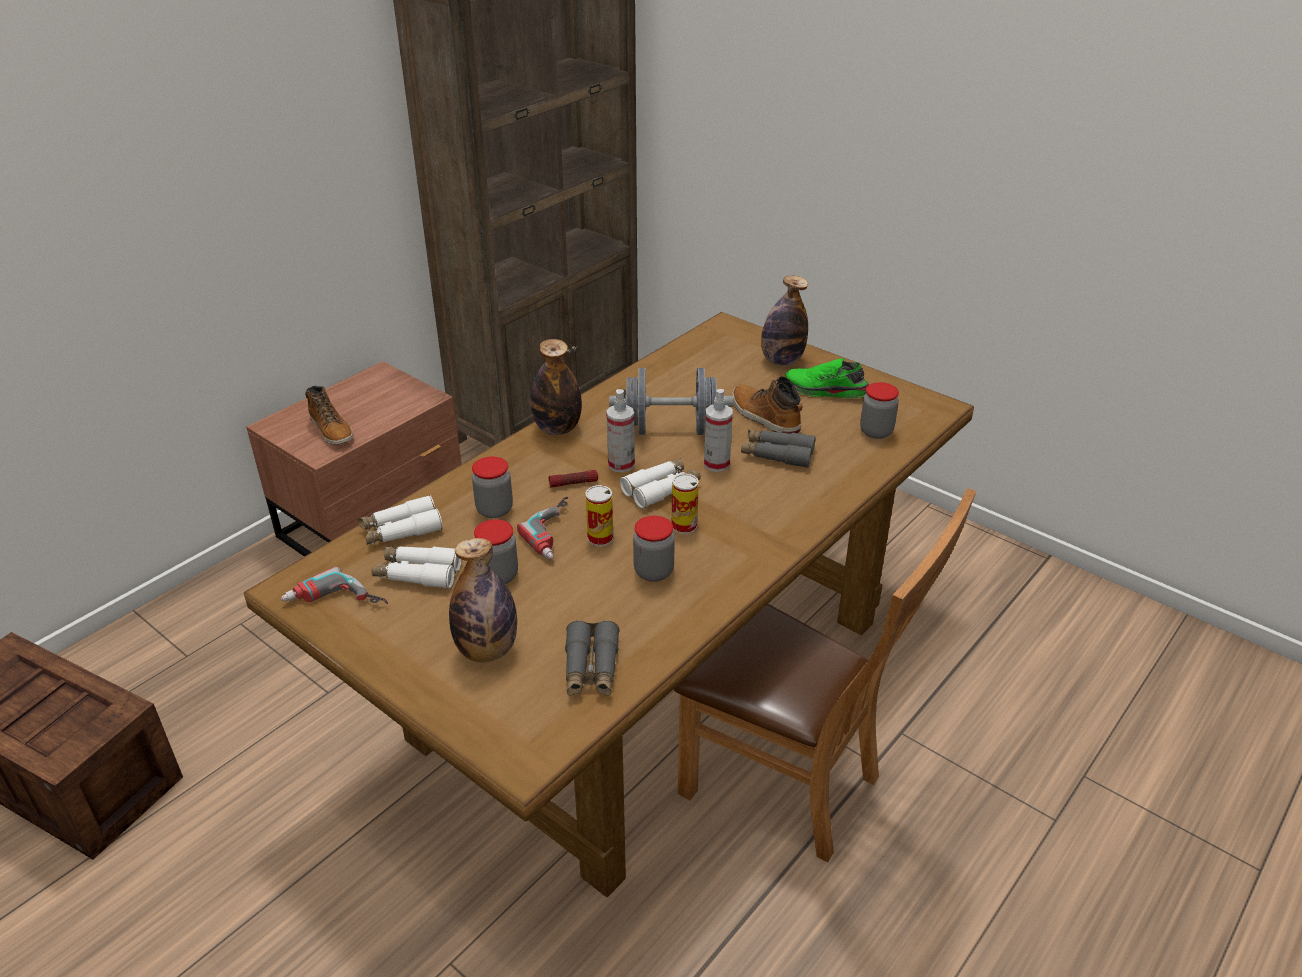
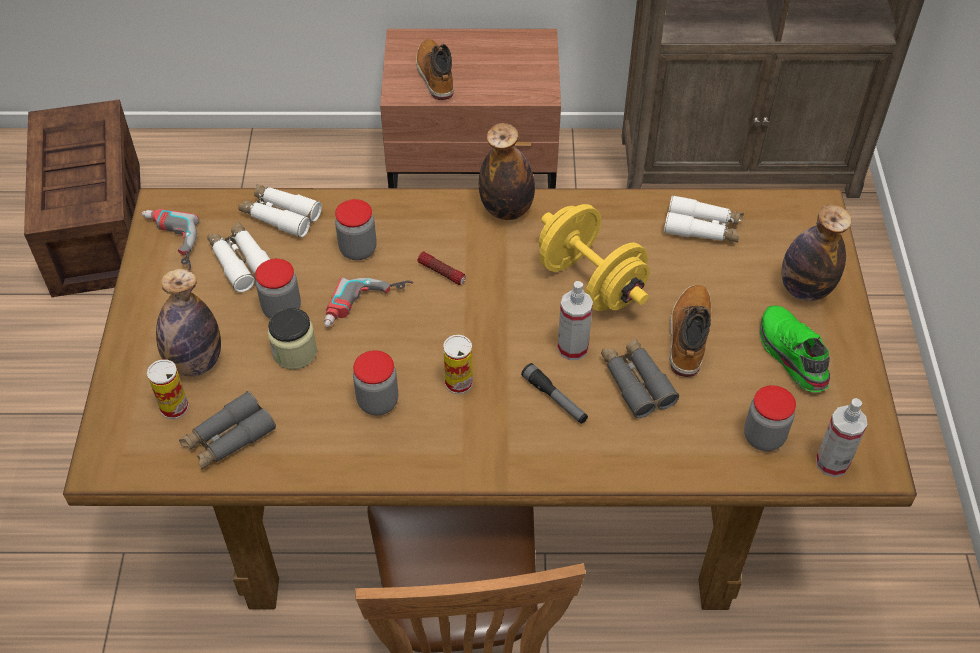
camera: 50 degrees right, 15 degrees up
boot [305,386,353,445] -> boot turned 150 degrees clockwise [416,39,453,100]
can [586,485,613,547] -> can moved to [147,359,189,419]
spray bottle [606,389,635,472] -> spray bottle moved to [816,398,867,477]
grey dumbbell [609,368,734,435] -> yellow dumbbell [539,204,650,311]
white binoculars [620,458,701,508] -> white binoculars moved to [664,195,744,242]
none -> jar [268,308,317,369]
none -> flashlight [521,363,588,424]

